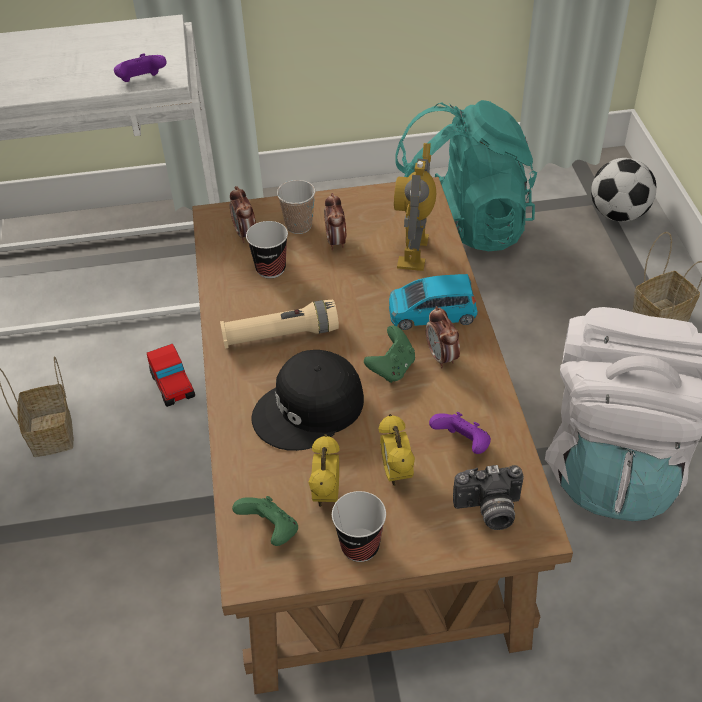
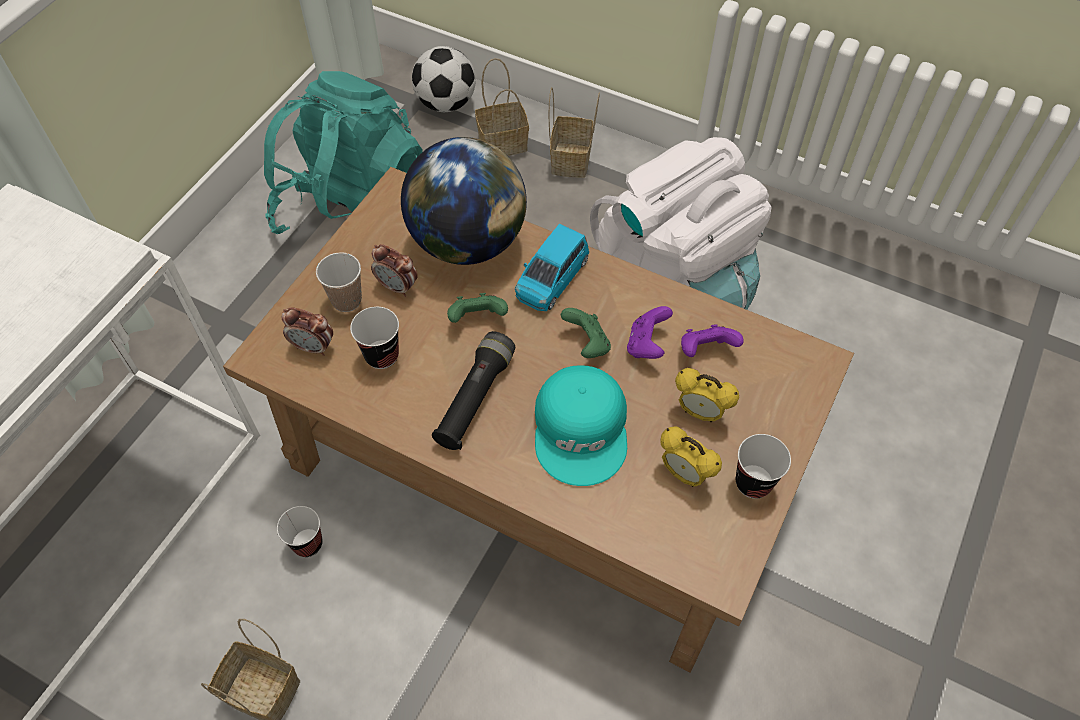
camera: 55 degrees left, 10 degrees up
purple game controller [114,54,167,82] -> purple game controller moved to [627,306,673,359]
toy car [147,344,195,407] -> cup [277,506,323,557]
beige flashlight [220,300,339,349] -> black flashlight [432,331,515,450]
green game controller [232,496,298,546] -> green game controller moved to [447,293,508,323]
black cap [251,350,364,451] -> turquoise cap [535,365,627,486]
toy robot [394,143,436,271] -> globe [401,137,527,265]
alarm clock [426,306,460,368] -> none
camera [453,465,524,530] -> none
none -> basket [475,58,529,156]

